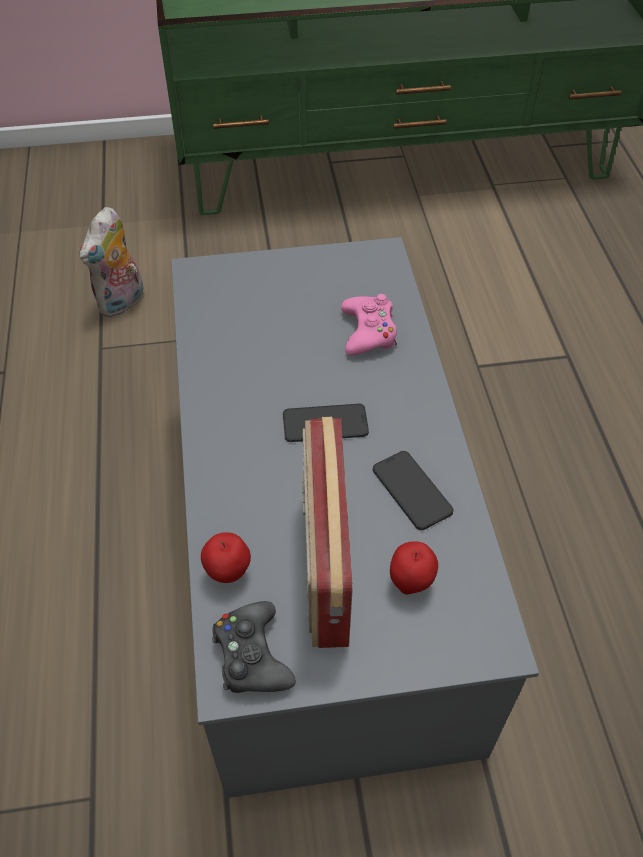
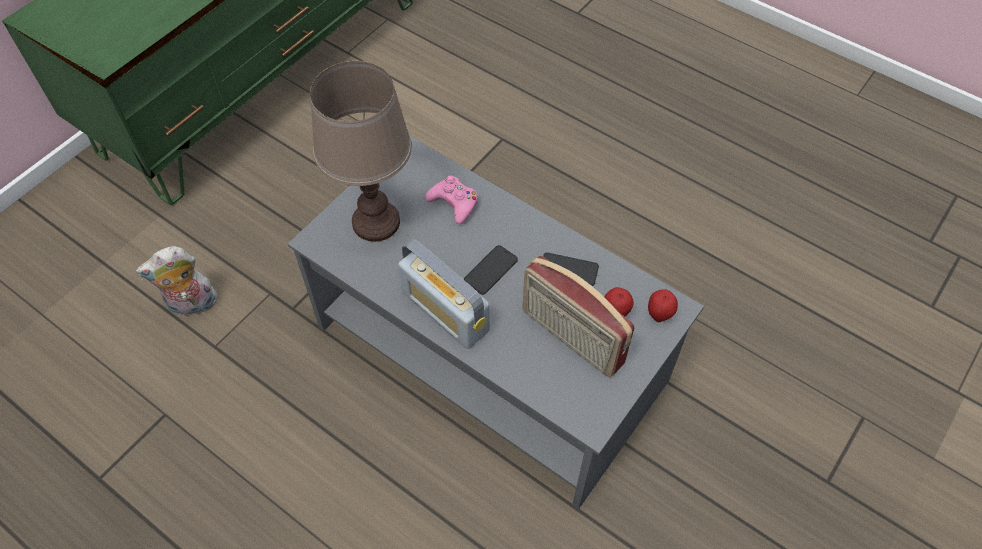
camera: 45 degrees left, 5 degrees up
plush toy [80,207,144,318] -> plush toy turned 90 degrees clockwise [136,246,217,317]
apple [201,532,251,583] -> apple moved to [648,289,678,322]
black game controller [212,601,296,693] -> none
none -> brown table lamp [310,61,412,242]
none -> radio [398,239,490,349]

